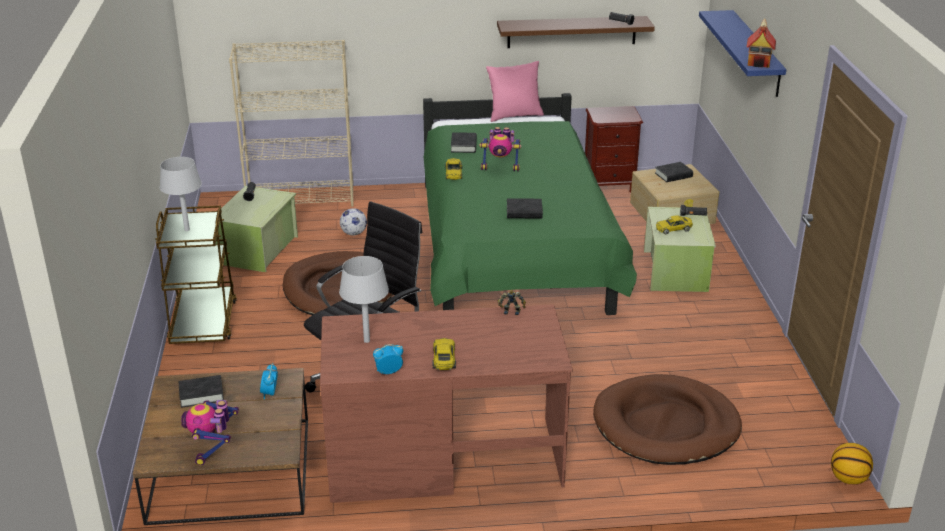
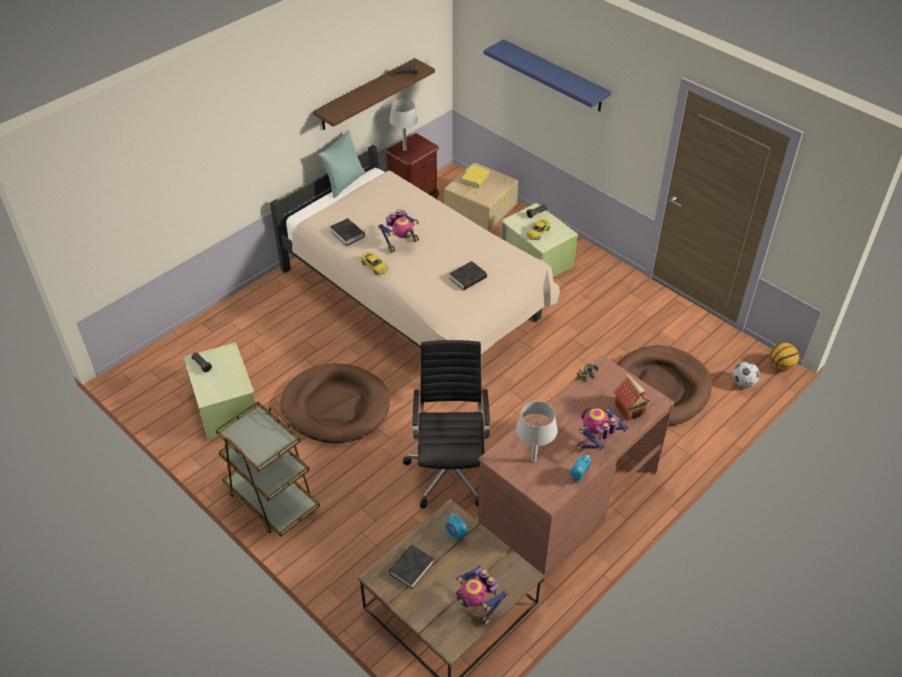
camera: 40 degrees left, 15 degrees up
grey table lamp [160,157,202,231] -> grey table lamp moved to [389,99,418,151]
beige bookcase [229,40,354,207] -> none
football [340,208,367,235] -> football moved to [733,362,760,387]
green bed [423,93,637,315] -> beige bed [270,145,560,354]
yellow toy car [433,338,456,370] -> toy robot [577,408,628,451]
pink pillow [486,61,544,122] -> turquoise pillow [318,130,365,198]
black book [655,162,693,182] -> yellow book [461,165,489,188]
toy house [747,19,776,68] -> toy house moved to [614,374,650,420]

